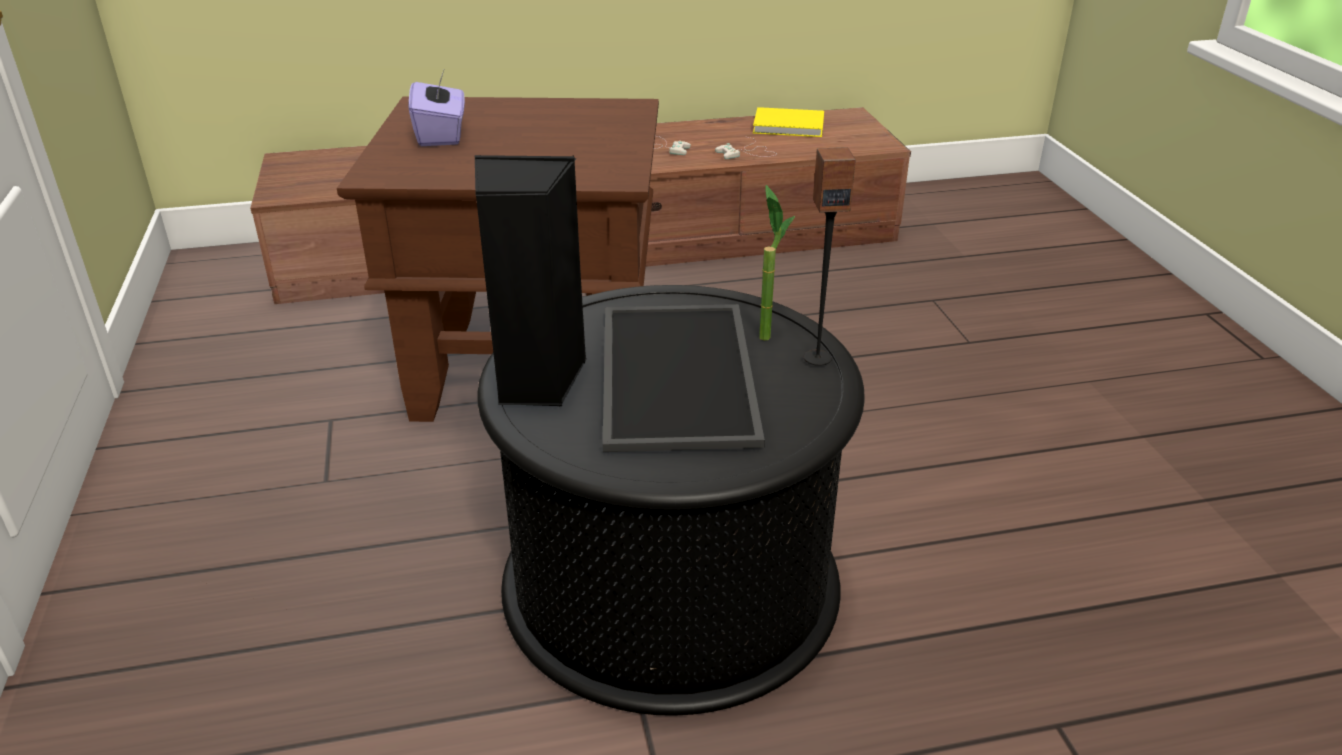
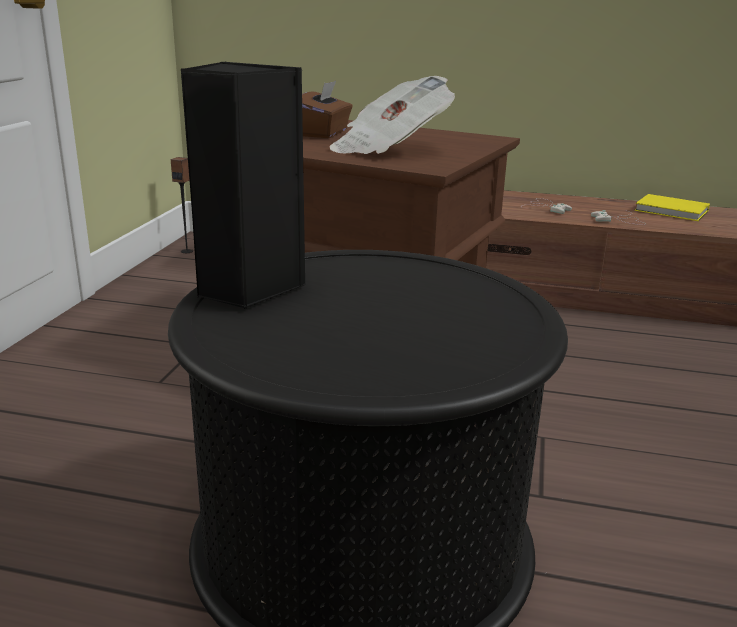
camera: 25 degrees right, 10 degrees down
purple tissue box [408,68,465,146] -> brown tissue box [302,81,353,138]
tray [603,304,765,452] -> none
potted plant [759,185,795,341] -> none
speaker [804,147,856,366] -> speaker moved to [171,157,193,253]
none -> newspaper [330,76,455,154]

